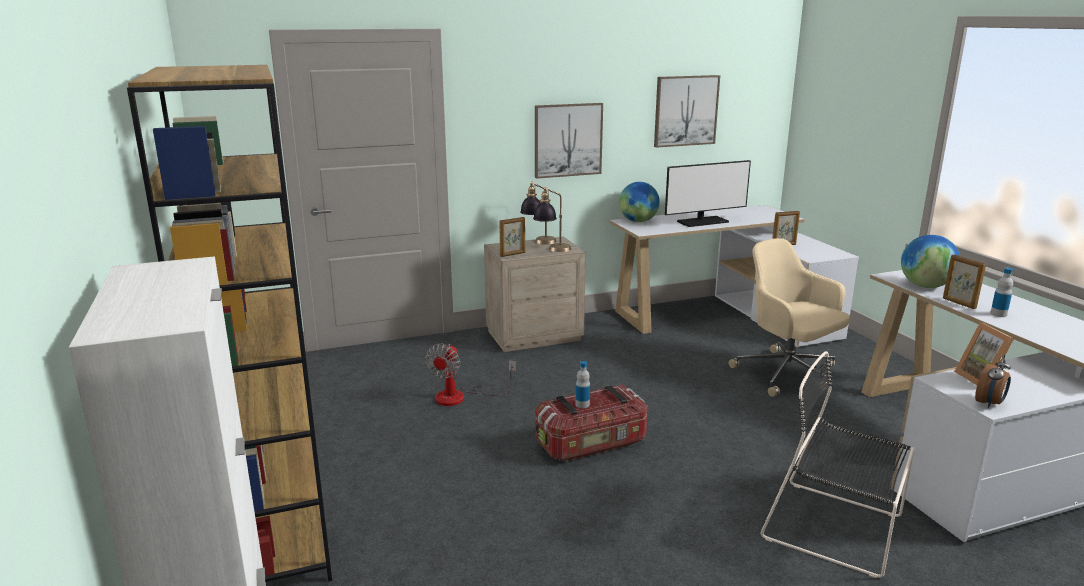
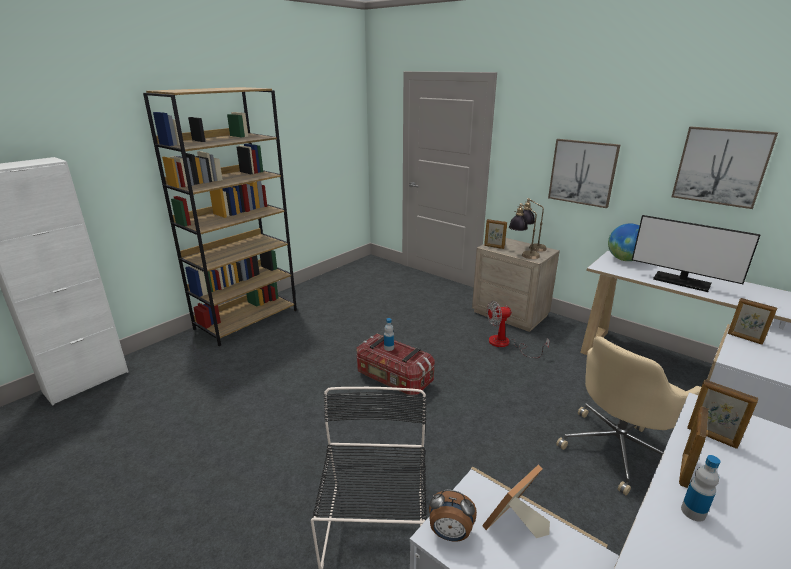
camera: 60 degrees right, 5 degrees up
fan [425,343,516,406] -> fan moved to [487,301,550,358]
beige office chair [729,238,850,397] -> beige office chair turned 150 degrees counterclockwise [556,336,701,495]
globe [901,235,960,288] -> picture frame [687,379,758,449]

